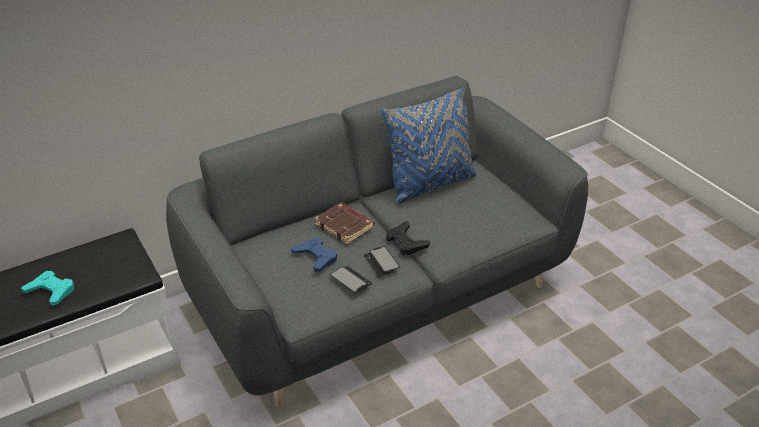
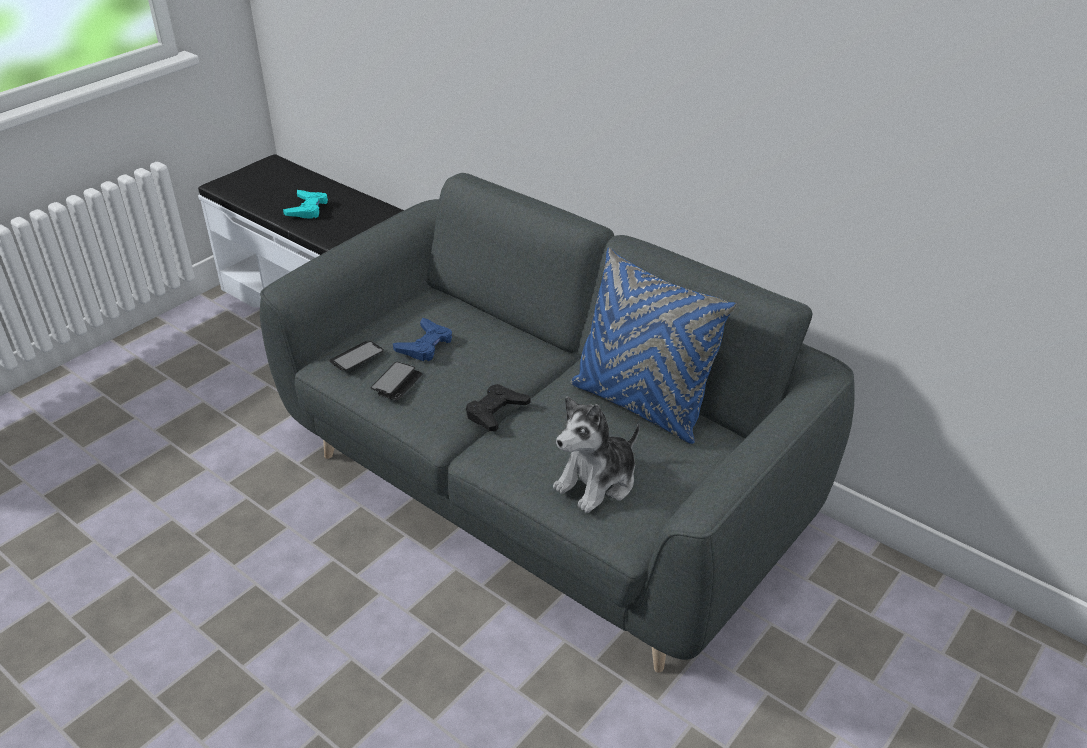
camera: 70 degrees right, 0 degrees up
brown book [314,202,374,245] -> none
phone [364,246,400,276] -> phone moved to [329,341,384,370]
none -> plush toy [553,396,640,513]

